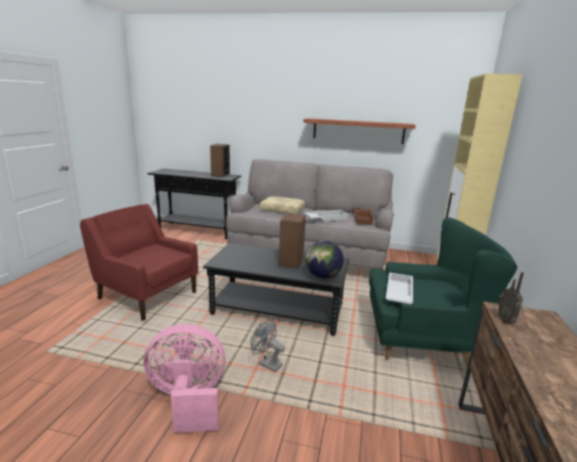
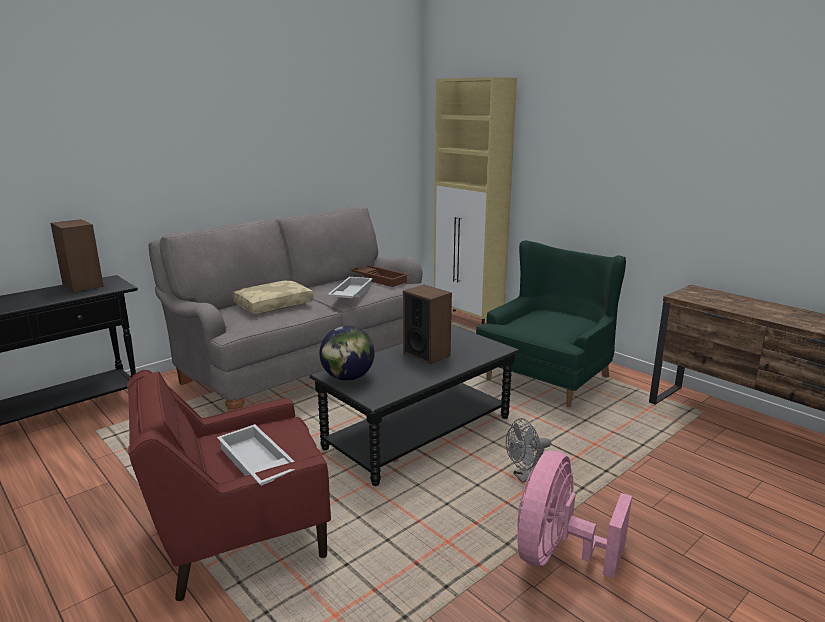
camera: 55 degrees left, 0 degrees up
shelf [303,118,416,144] -> none
globe [306,240,344,278] -> globe moved to [319,326,375,381]
white tray [386,272,413,304] -> white tray moved to [217,424,295,486]
radio [497,272,524,324] -> none

